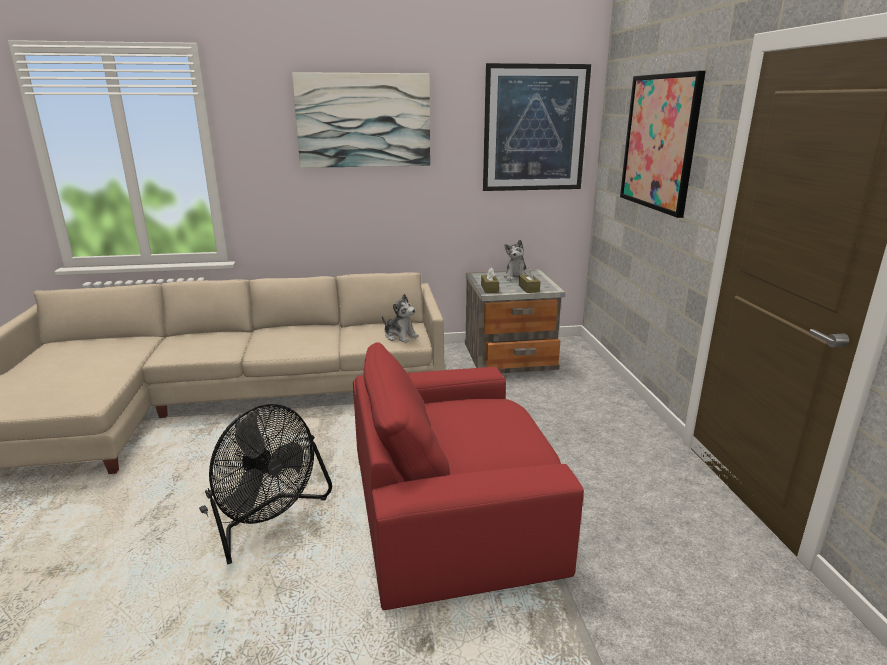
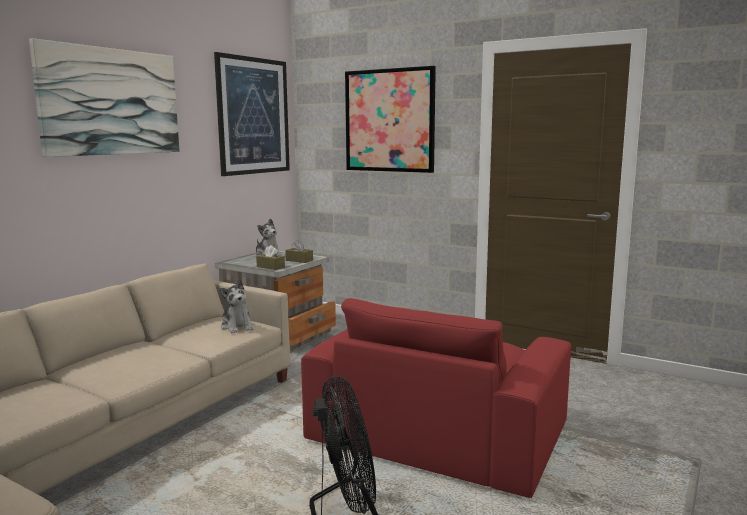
camera: 50 degrees left, 10 degrees down
plush toy [382,294,419,343] -> plush toy turned 75 degrees clockwise [220,279,254,333]

